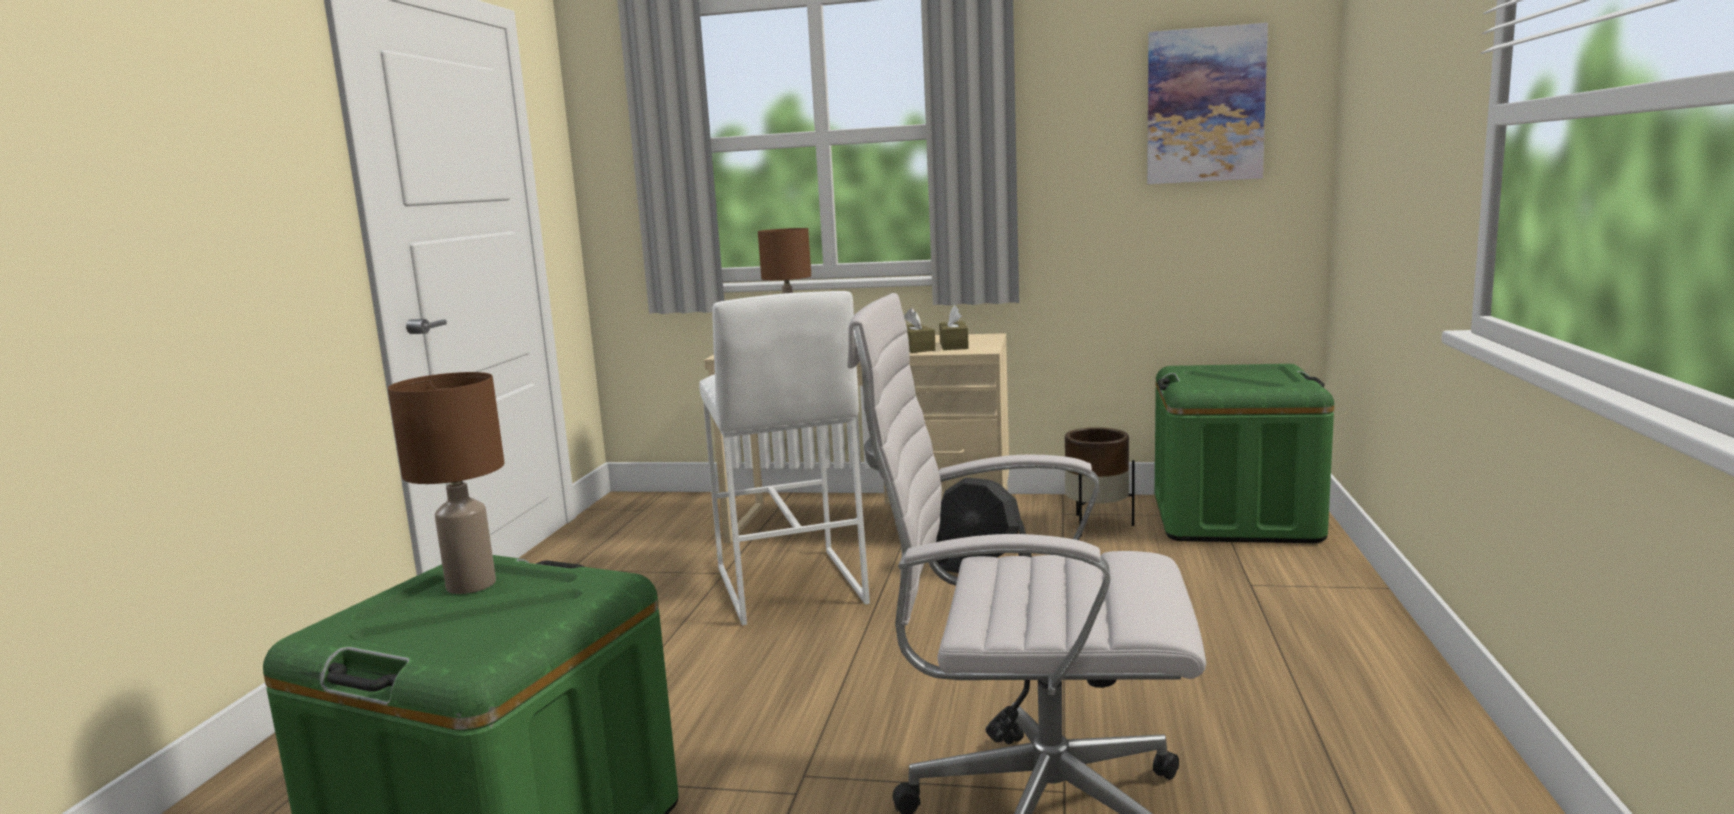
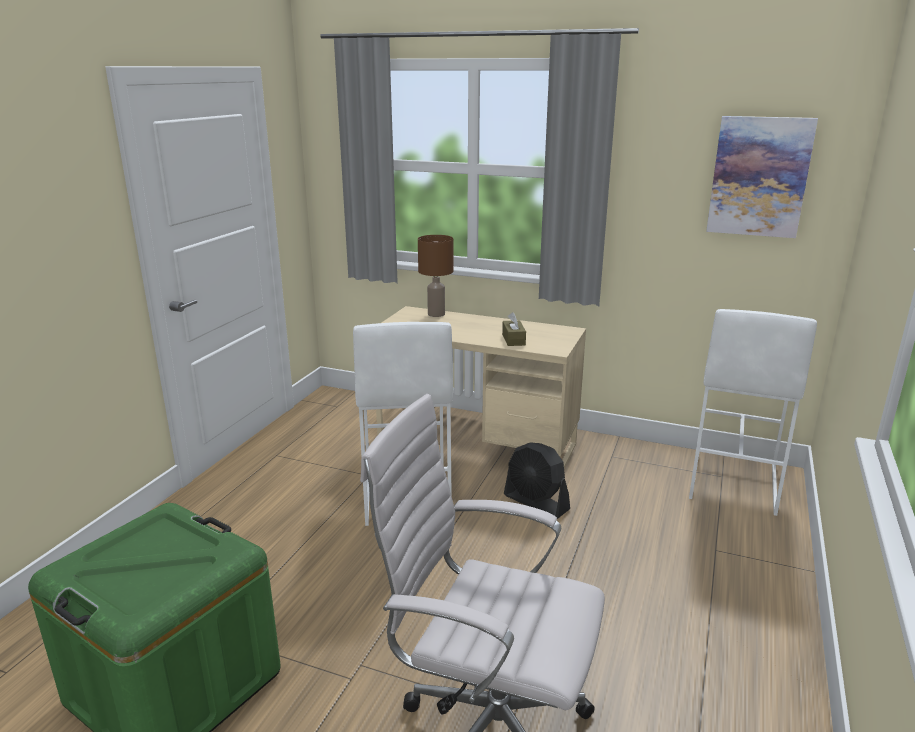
camera: 10 degrees right, 10 degrees up
brown table lamp [388,372,505,594] -> none
brown tissue box [939,305,969,350] -> none
brown planter [1065,427,1135,536] -> none
green storage box [1155,364,1334,543] -> white stool [689,309,817,516]

